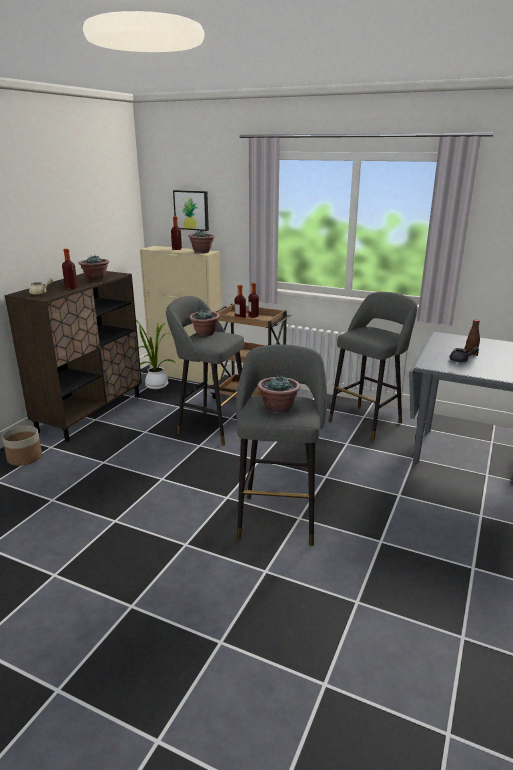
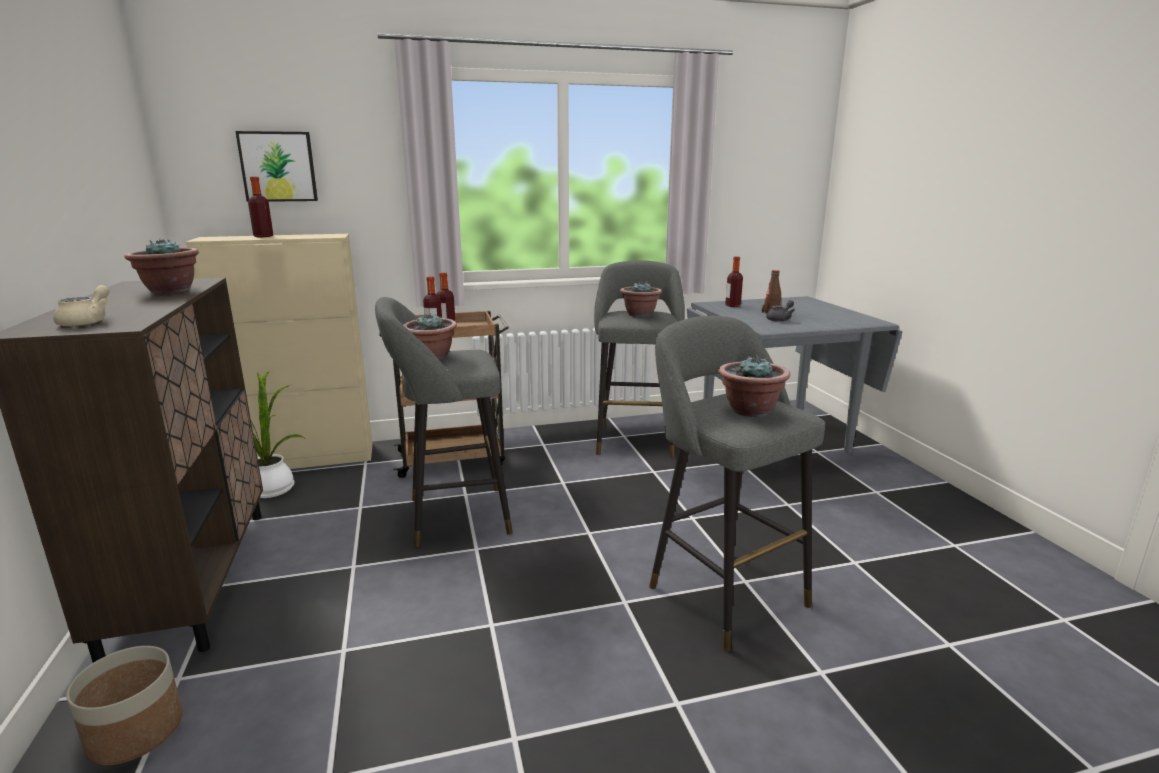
camera: 40 degrees left, 5 degrees down
bottle [62,249,78,289] -> bottle moved to [725,256,743,307]
potted plant [188,231,215,253] -> potted plant moved to [620,281,662,317]

